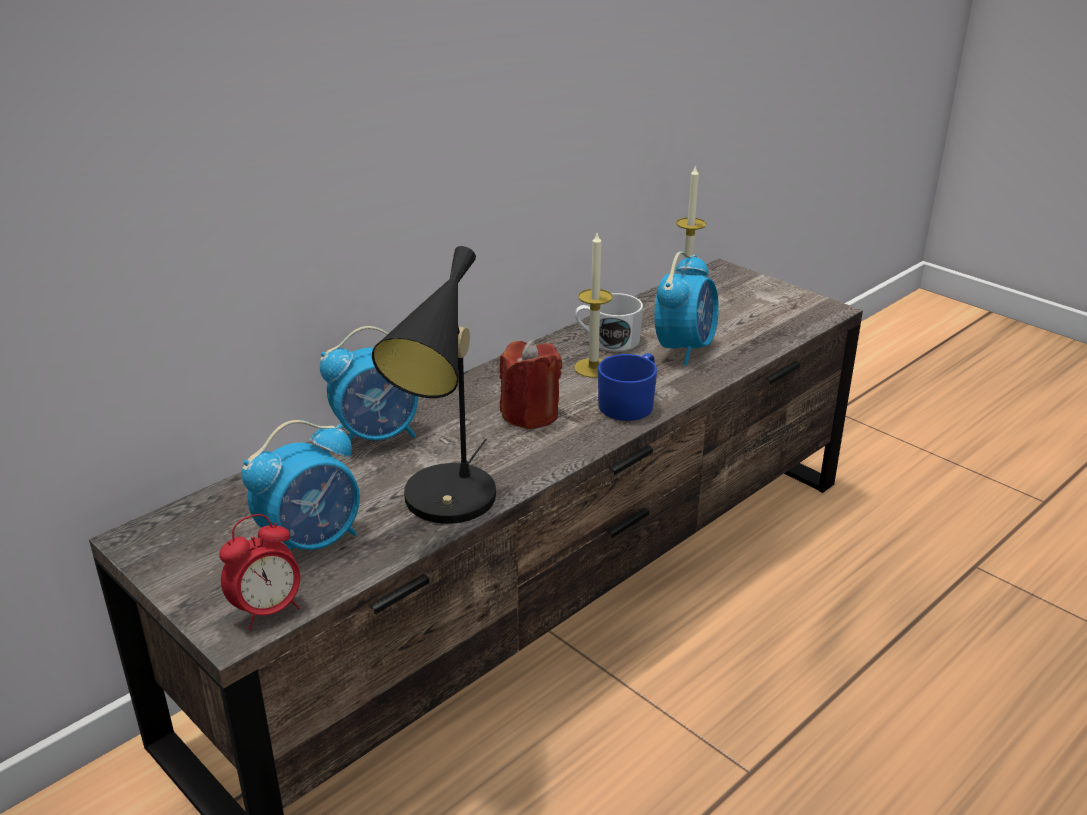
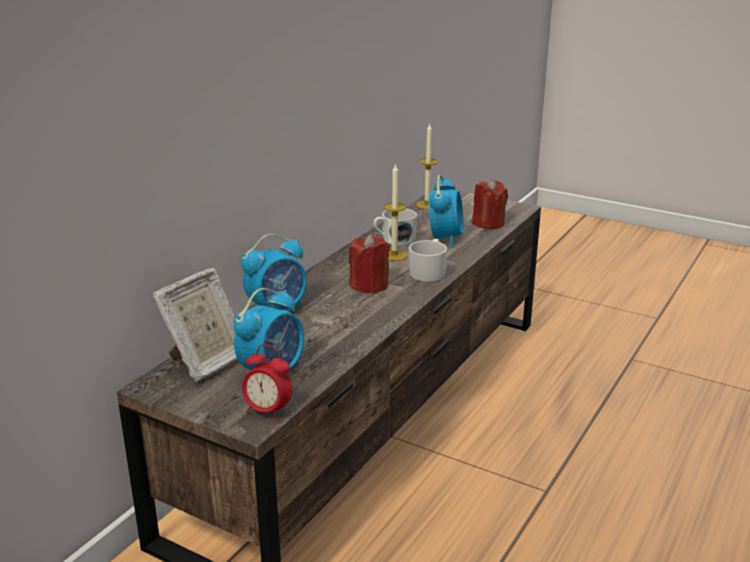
camera: 15 degrees left, 5 degrees down
alarm clock [219,514,300,630] -> alarm clock turned 75 degrees clockwise [242,345,292,421]
black table lamp [372,246,496,524] -> none
blue mug [598,353,657,421] -> white mug [409,239,447,282]
none -> picture frame [152,268,237,381]
none -> red candle [472,179,508,229]

